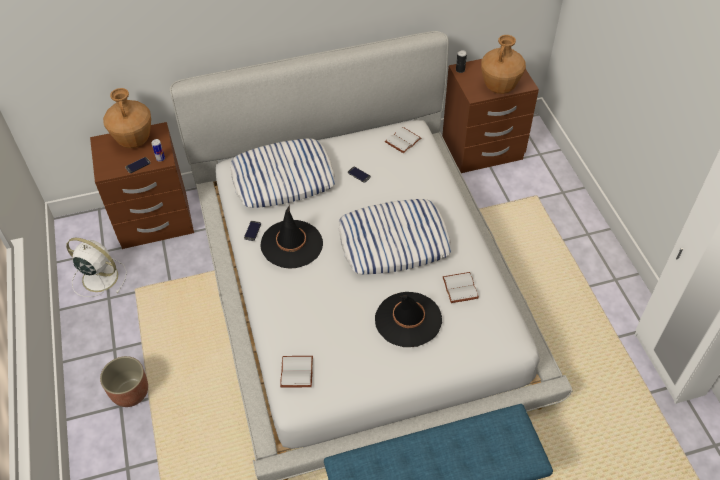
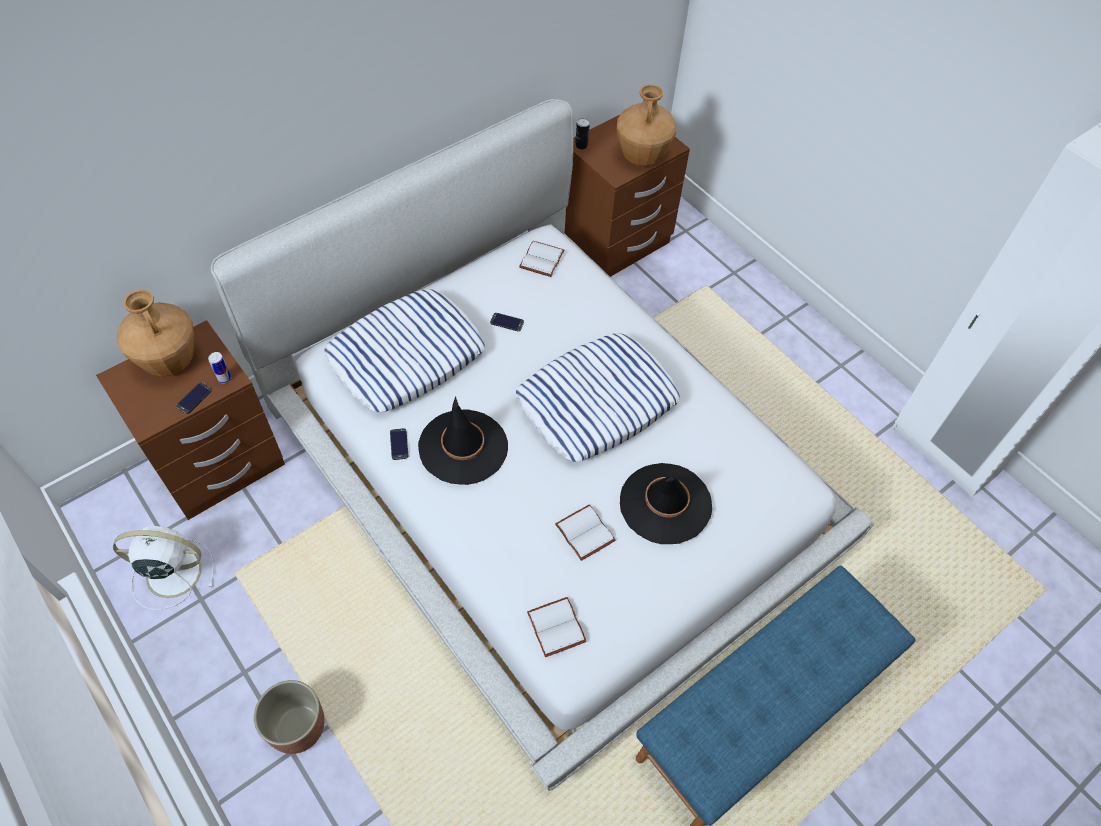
camera: 25 degrees left, 5 degrees up
white book [443,272,479,303] -> white book moved to [555,505,616,561]

